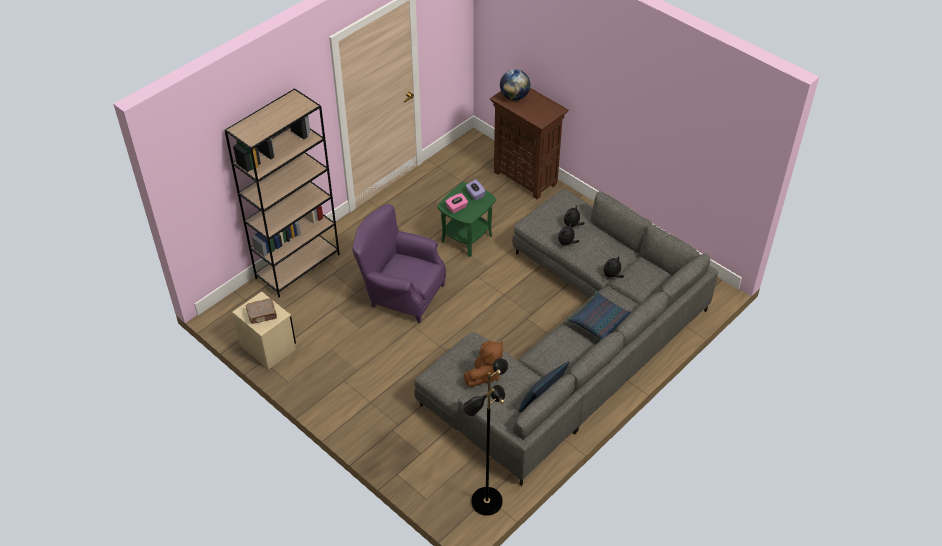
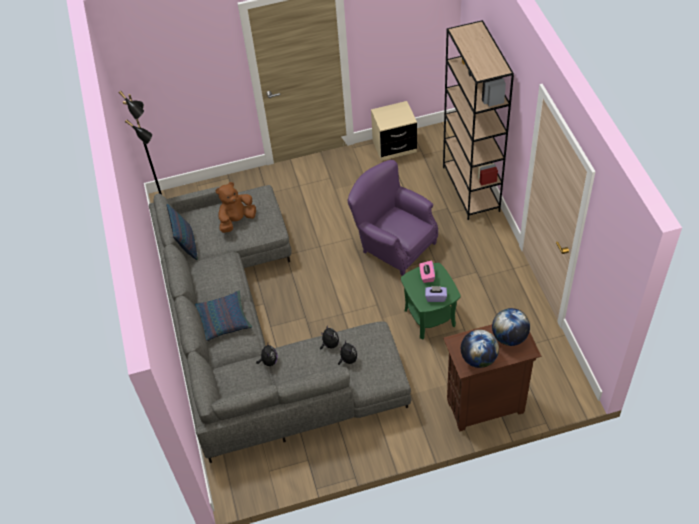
camera: 125 degrees right, 5 degrees up
brown book [246,298,277,324] -> none
purple armchair [352,204,446,323] -> purple armchair turned 105 degrees counterclockwise [347,160,438,276]
brown plush toy [464,341,503,387] -> brown plush toy turned 75 degrees clockwise [216,182,256,233]
none -> globe [461,330,499,368]

